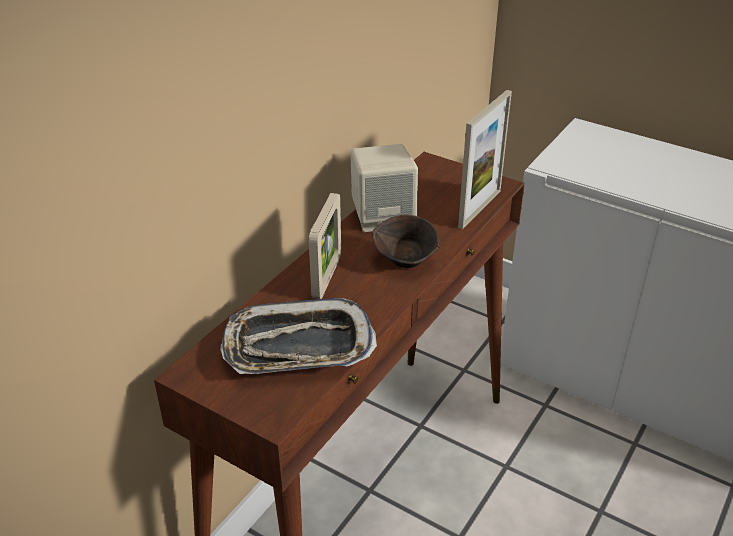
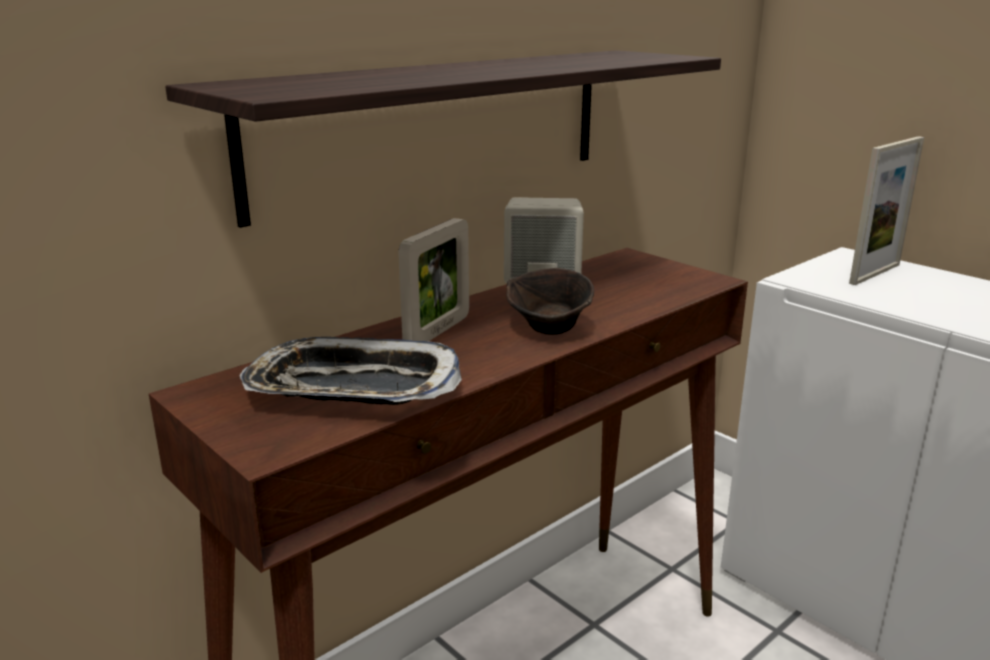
camera: 15 degrees right, 15 degrees down
picture frame [458,90,512,229] -> picture frame moved to [849,136,924,285]
none -> shelf [165,50,721,228]

